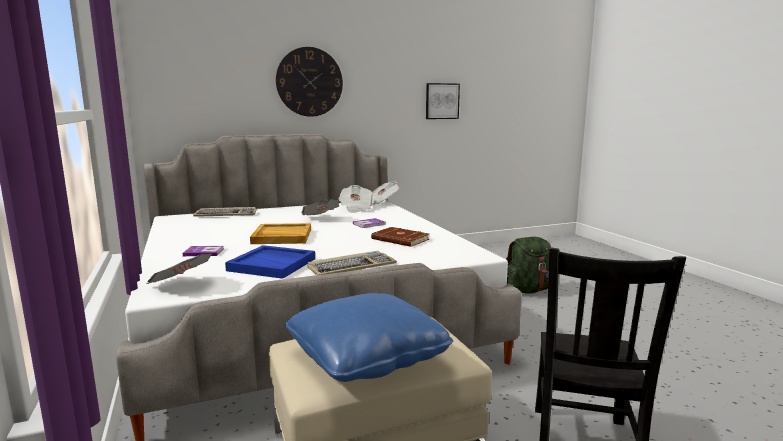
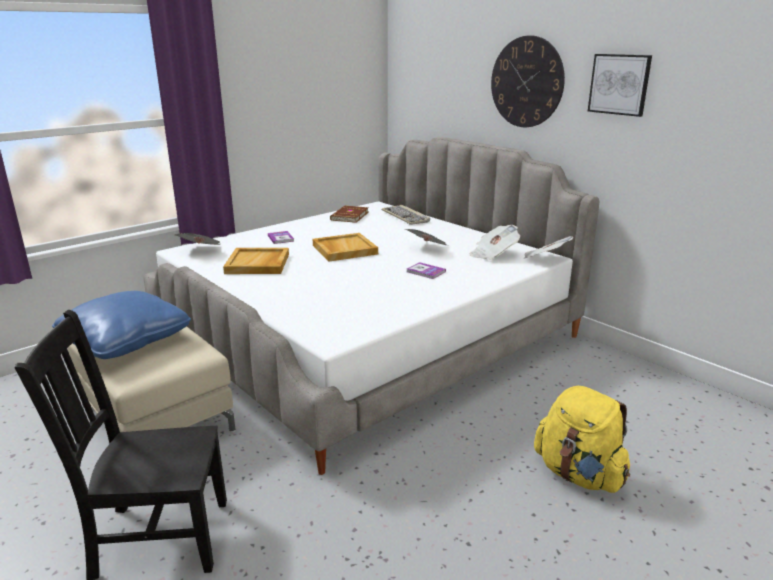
camera: 70 degrees right, 10 degrees up
blue tray [225,245,315,279] -> beige tray [223,248,289,274]
keyboard [307,251,397,275] -> none
brown book [371,227,430,247] -> brown book moved to [330,206,369,223]
picture [426,83,460,119] -> picture moved to [588,54,652,117]
green backpack [506,237,551,293] -> yellow backpack [534,386,630,493]

